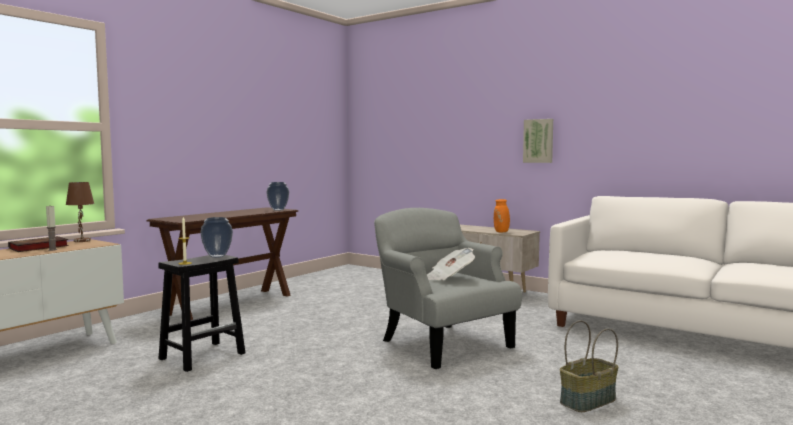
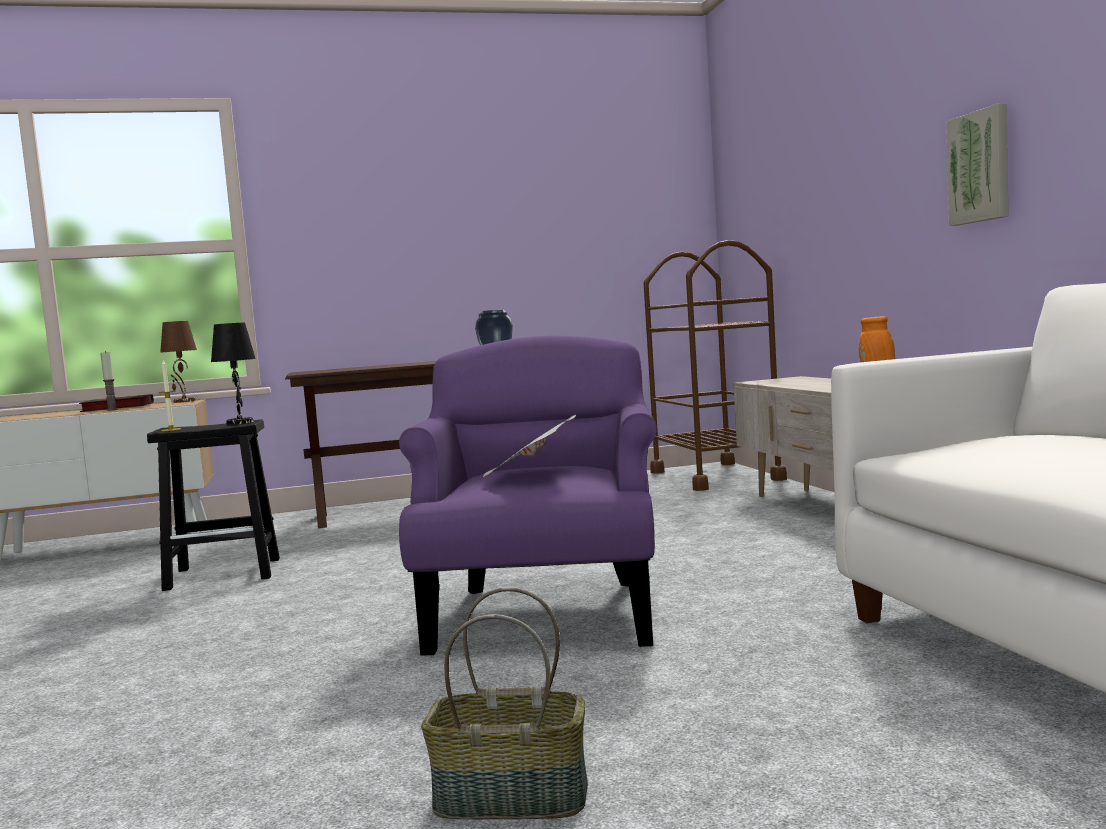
camera: 40 degrees right, 0 degrees up
vase [200,217,233,258] -> black table lamp [211,323,256,425]
grey armchair [374,208,522,369] -> purple armchair [399,336,657,656]
none -> brown cart [644,240,787,491]

